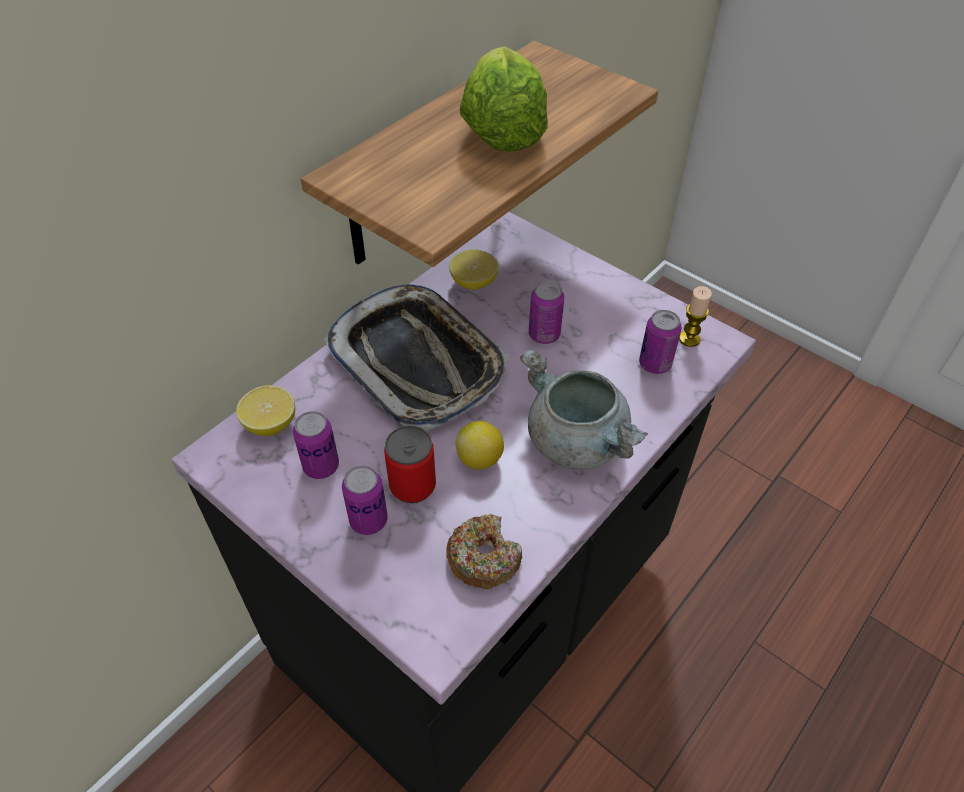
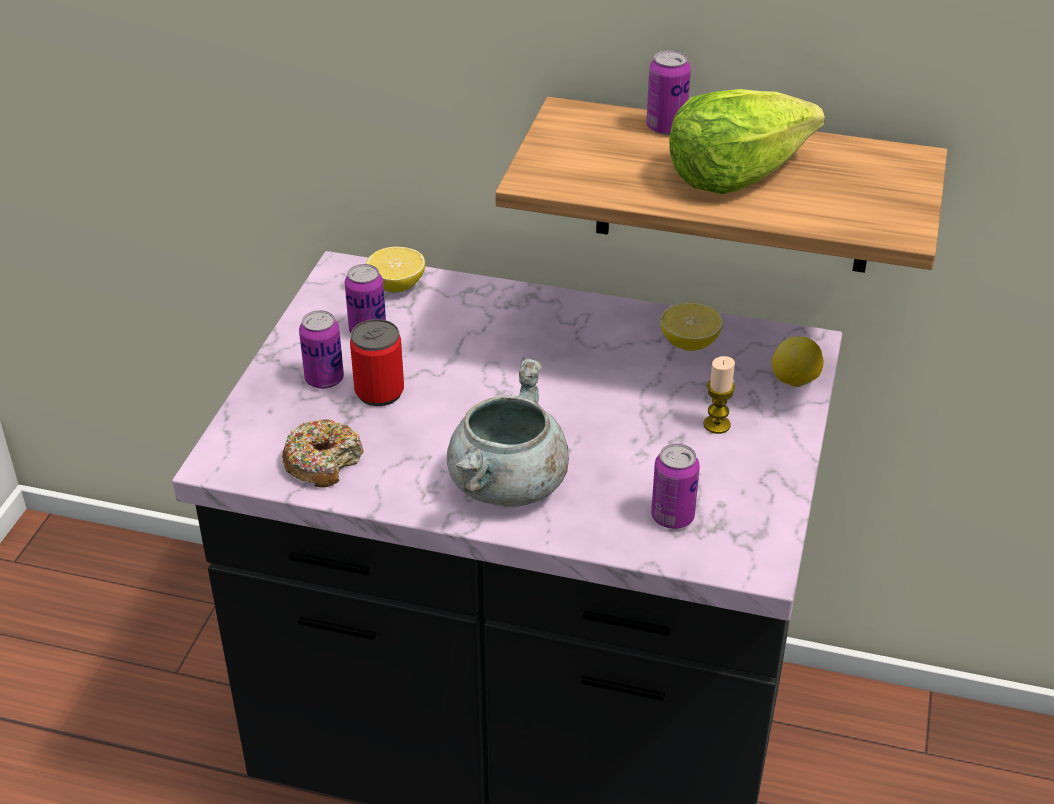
camera: 65 degrees right, 10 degrees down
tray [324,284,510,430] -> none
lemon [456,421,504,470] -> lemon moved to [772,336,824,387]
can [529,281,564,344] -> can moved to [646,50,691,135]
candle [679,286,712,347] -> candle moved to [704,356,735,434]

